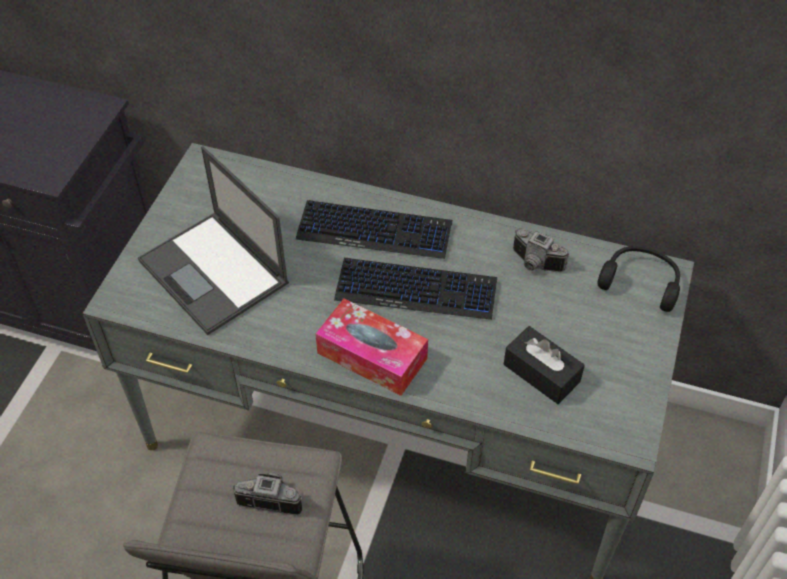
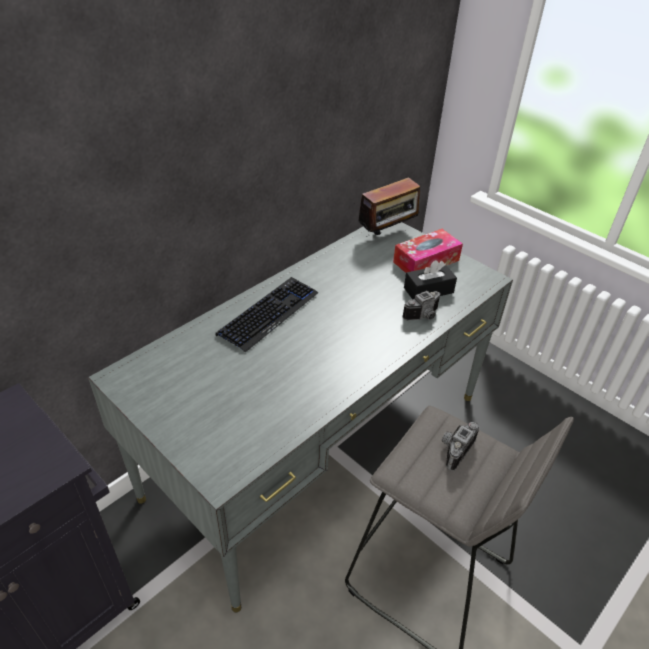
camera: 65 degrees left, 10 degrees down
laptop [138,146,289,335] -> none
tissue box [315,299,428,396] -> tissue box moved to [393,229,463,273]
keyboard [334,258,497,320] -> none
camera [513,229,569,272] -> camera moved to [403,291,440,320]
black headphones [598,246,680,312] -> radio [358,177,422,237]

